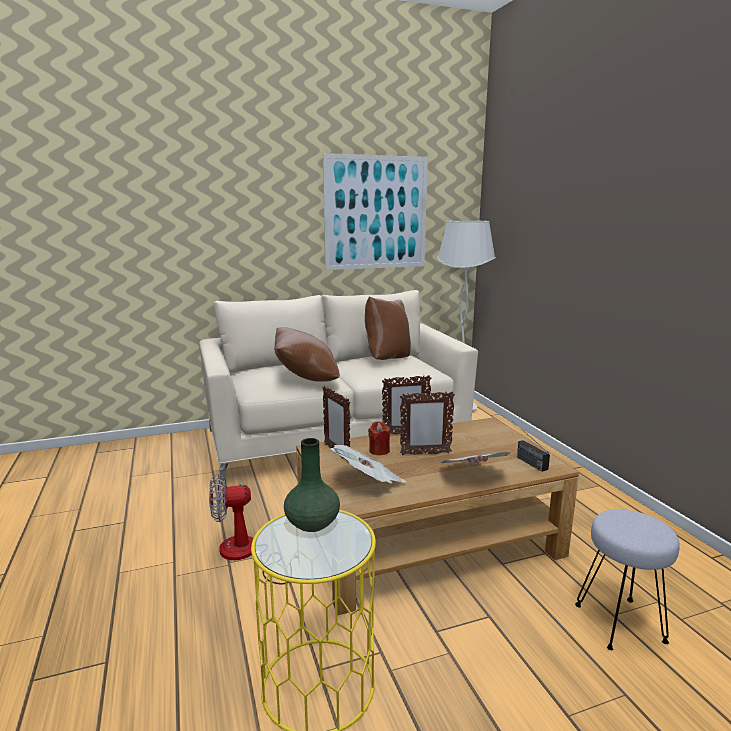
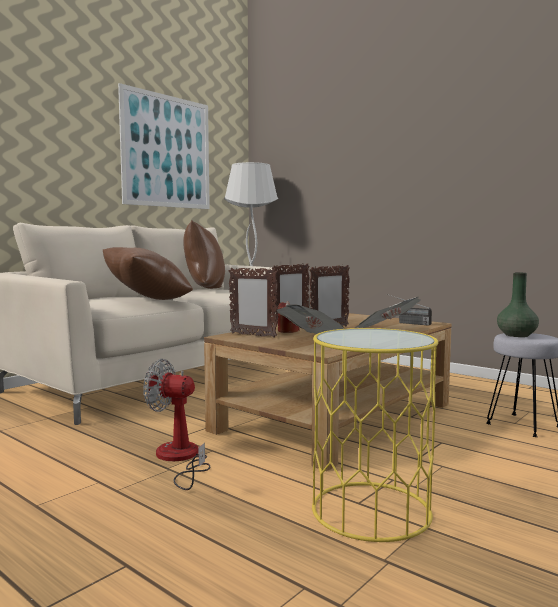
camera: 30 degrees left, 10 degrees down
fan [209,474,289,584] -> fan turned 60 degrees clockwise [143,359,210,490]
green vase [284,438,340,532] -> green vase moved to [497,273,539,337]

